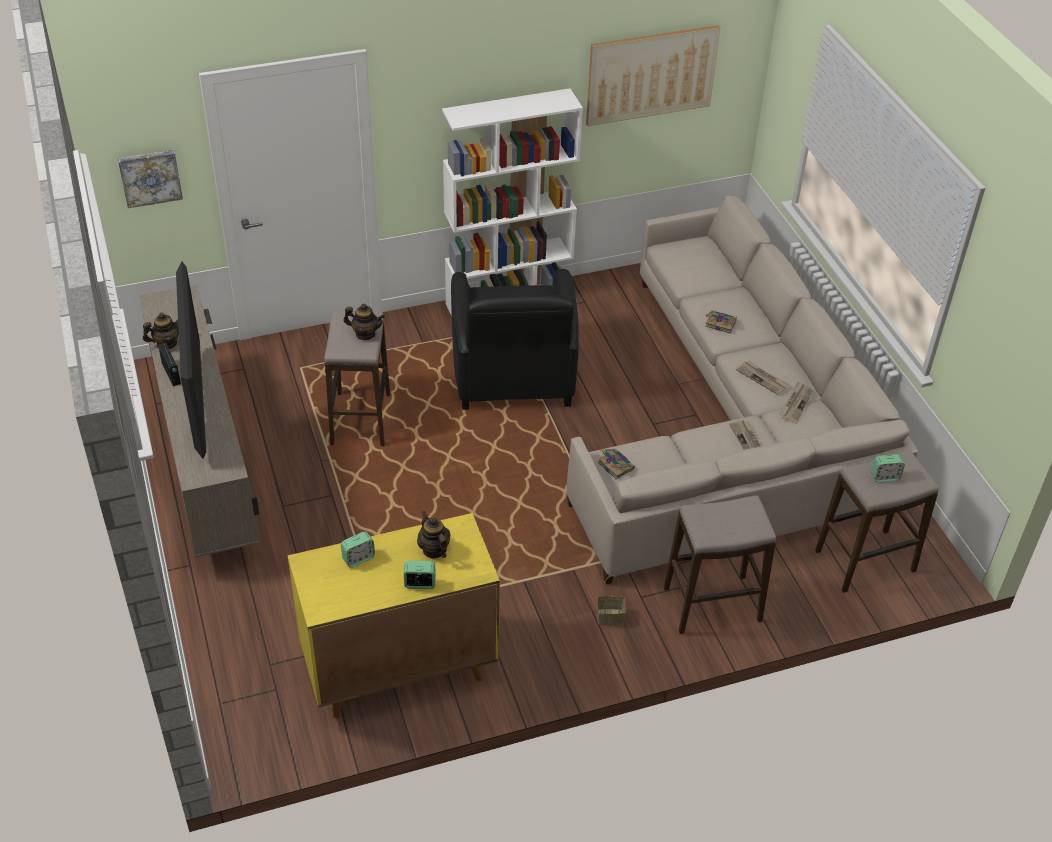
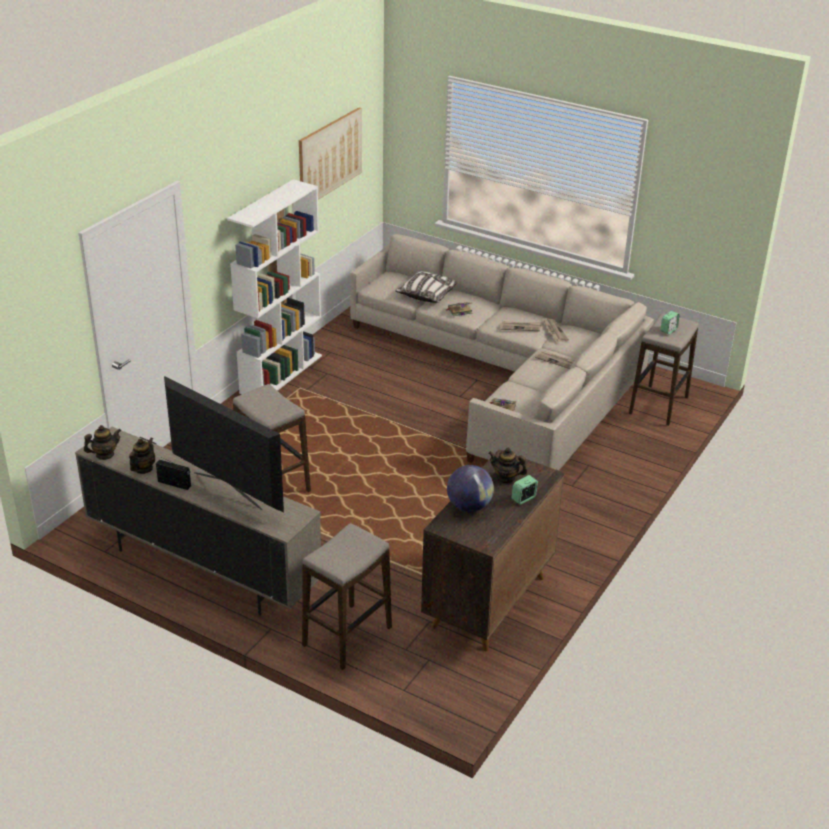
camera: 40 degrees left, 10 degrees down
picture [118,150,183,208] -> none
yellow cabinet [288,513,500,718] -> brown cabinet [421,449,564,651]
alarm clock [341,531,375,568] -> globe [447,465,494,512]
teapot [343,304,385,340] -> teapot moved to [84,425,121,460]
black armchair [451,269,579,410] -> none
basket [597,575,626,626] -> none
stool [664,496,776,634] -> stool moved to [302,523,392,670]
none -> pillow [395,271,457,303]

